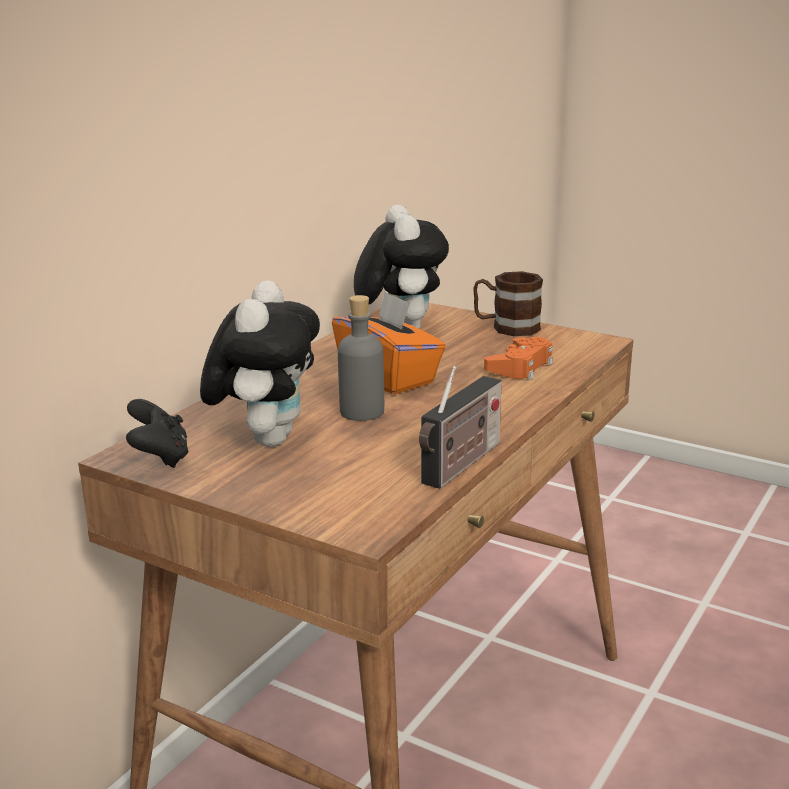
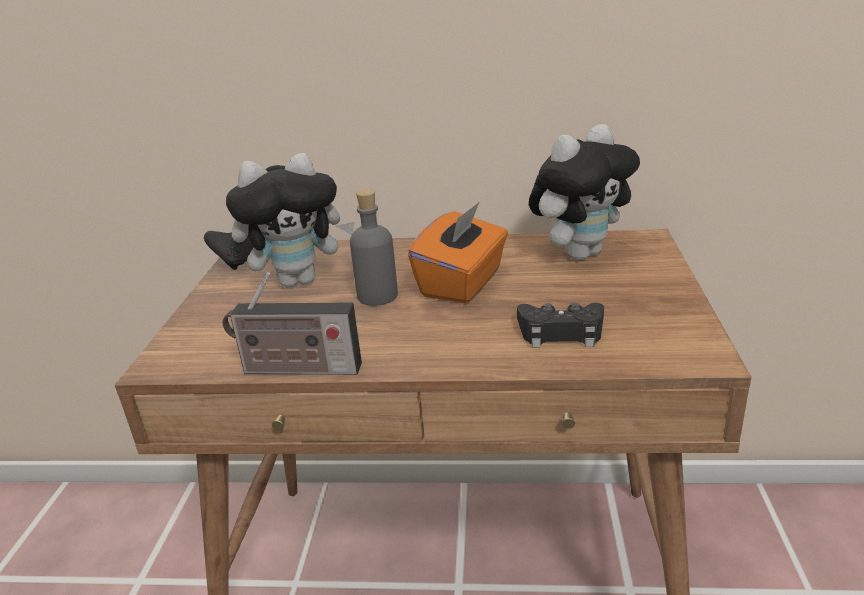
camera: 65 degrees right, 5 degrees up
brown mug [473,271,543,336] -> none
orange game controller [484,337,553,380] -> black game controller [517,303,604,348]

